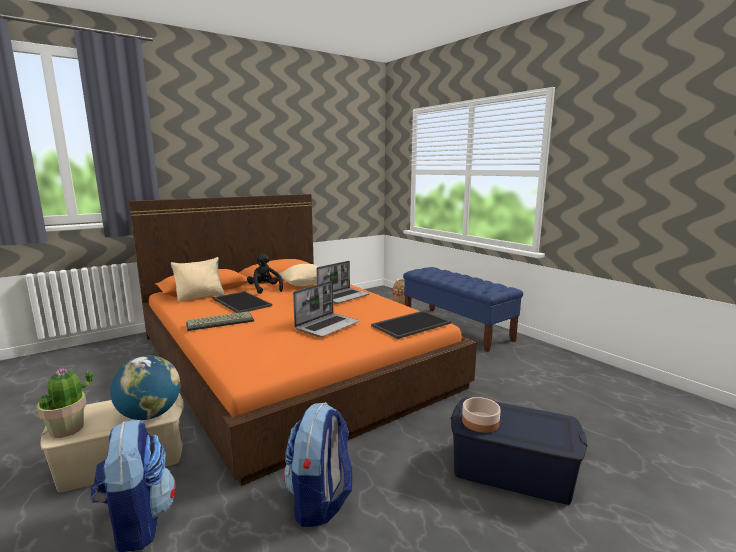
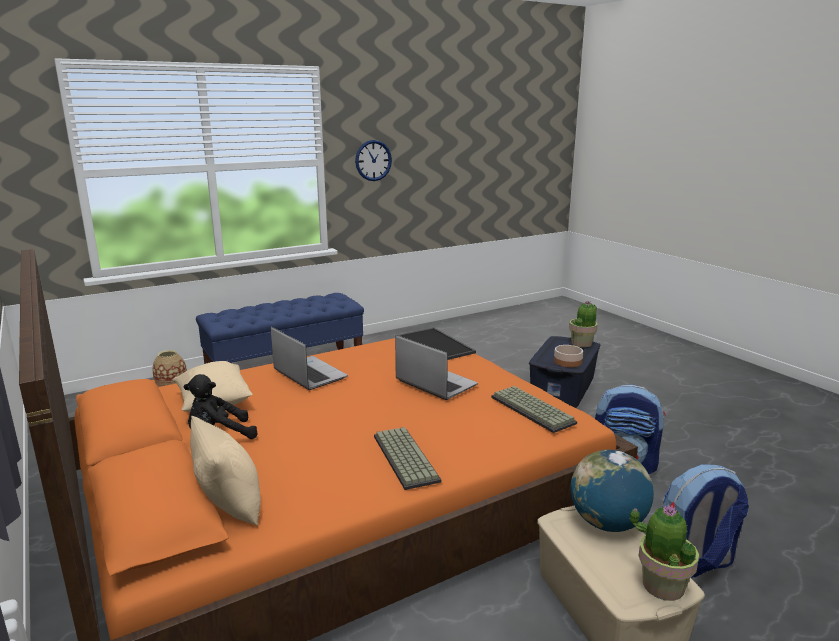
camera: 85 degrees left, 5 degrees up
tray [213,291,272,313] -> none
none -> wall clock [355,140,392,181]
none -> keyboard [491,386,577,433]
none -> potted plant [569,300,598,348]

